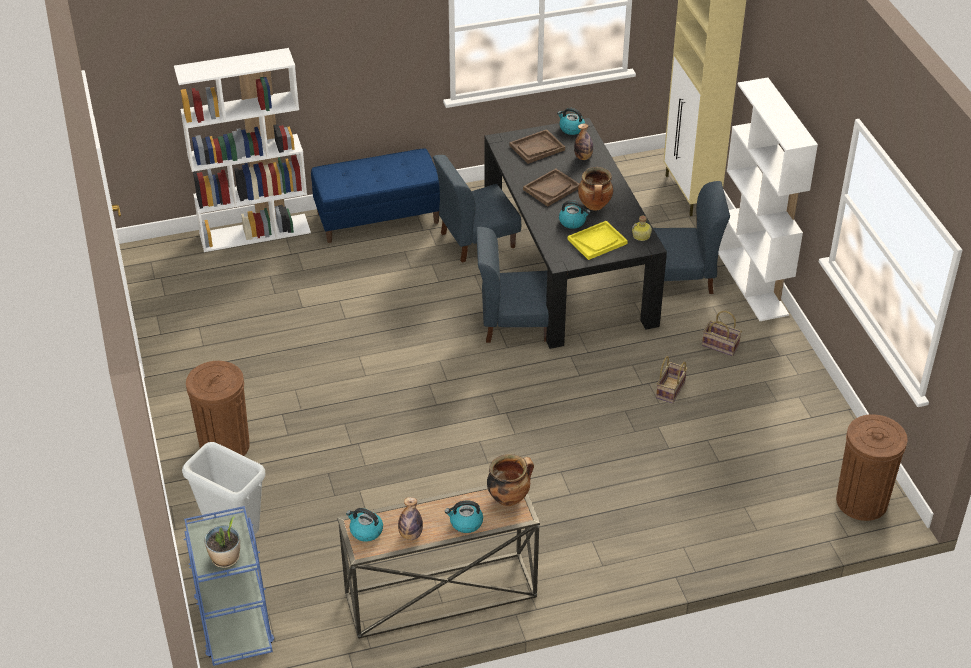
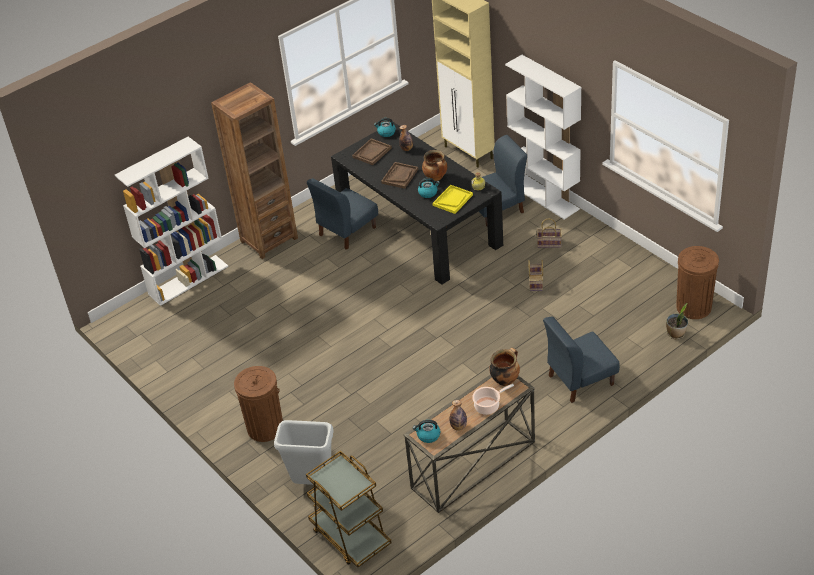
camera: 20 degrees left, 0 degrees up
blue cart [184,506,274,666] -> brown cart [306,451,392,567]
potted plant [204,516,240,568] -> potted plant moved to [666,303,688,339]
blue bench [311,148,440,243] -> brown bookcase [211,82,298,259]
kettle [445,500,483,533] -> cooking pot [472,384,514,415]
blue chair [476,227,549,343] -> blue chair moved to [543,317,620,403]

